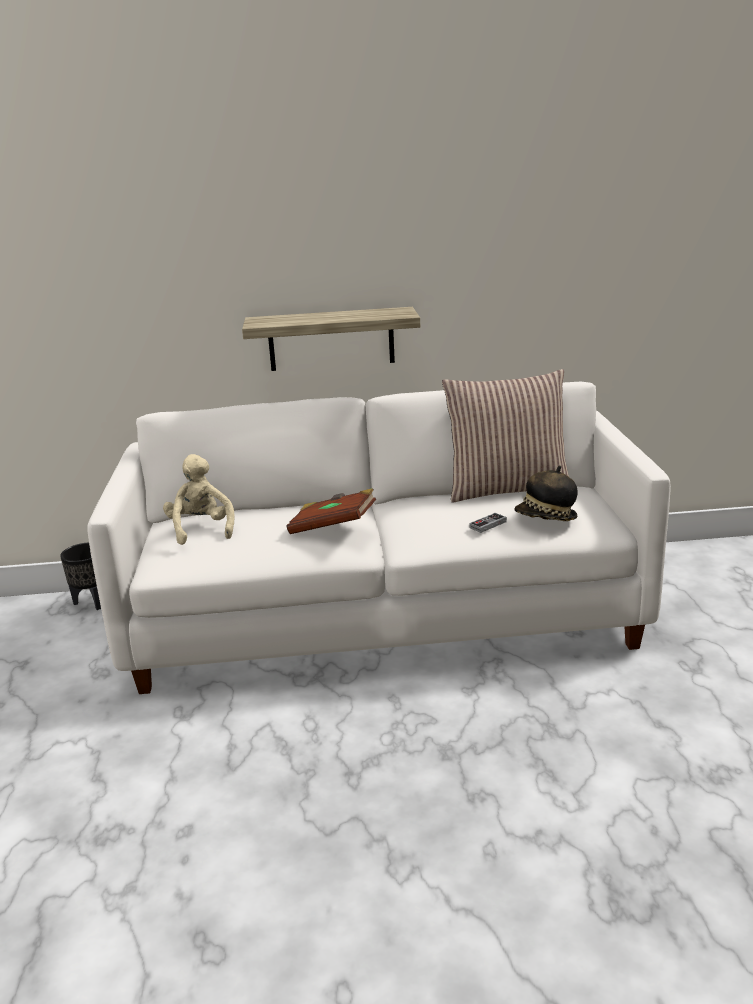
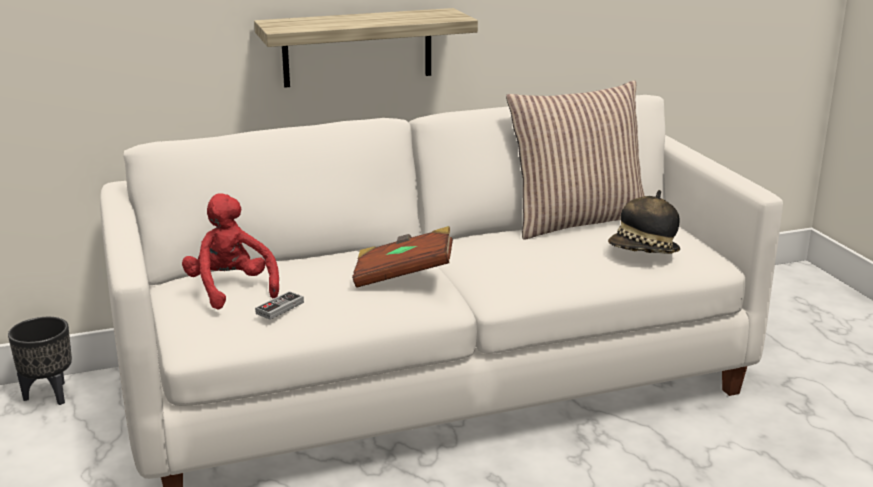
camera: 15 degrees left, 0 degrees up
beige plush toy [163,454,235,545] -> red plush toy [182,193,279,310]
game controller [469,513,507,533] -> game controller moved to [255,291,304,320]

